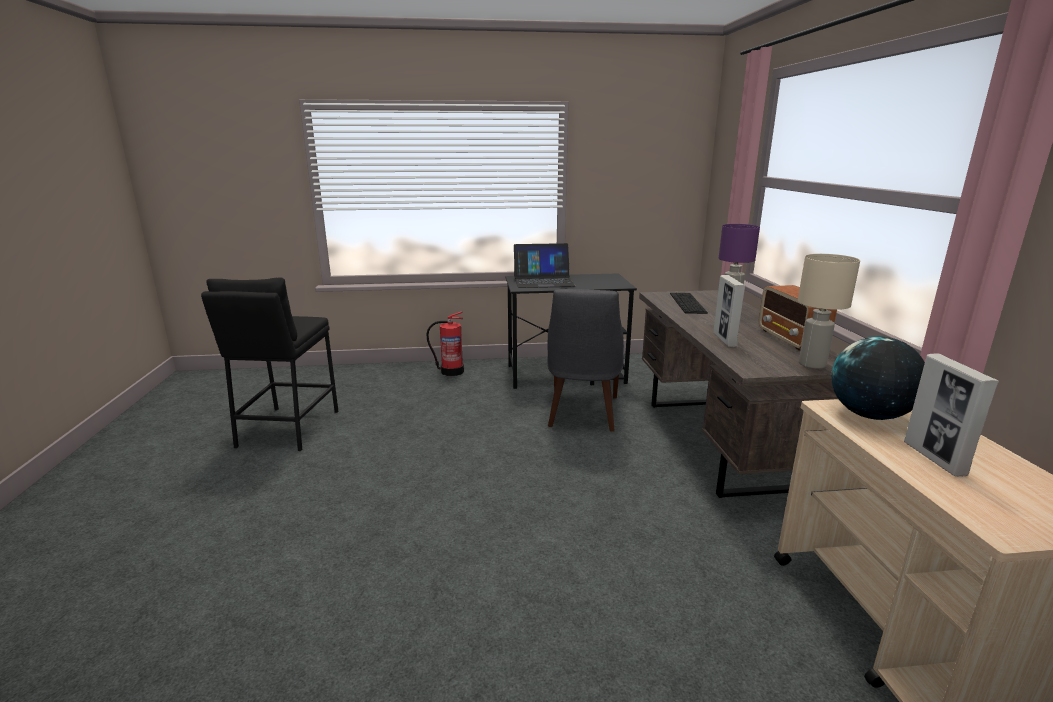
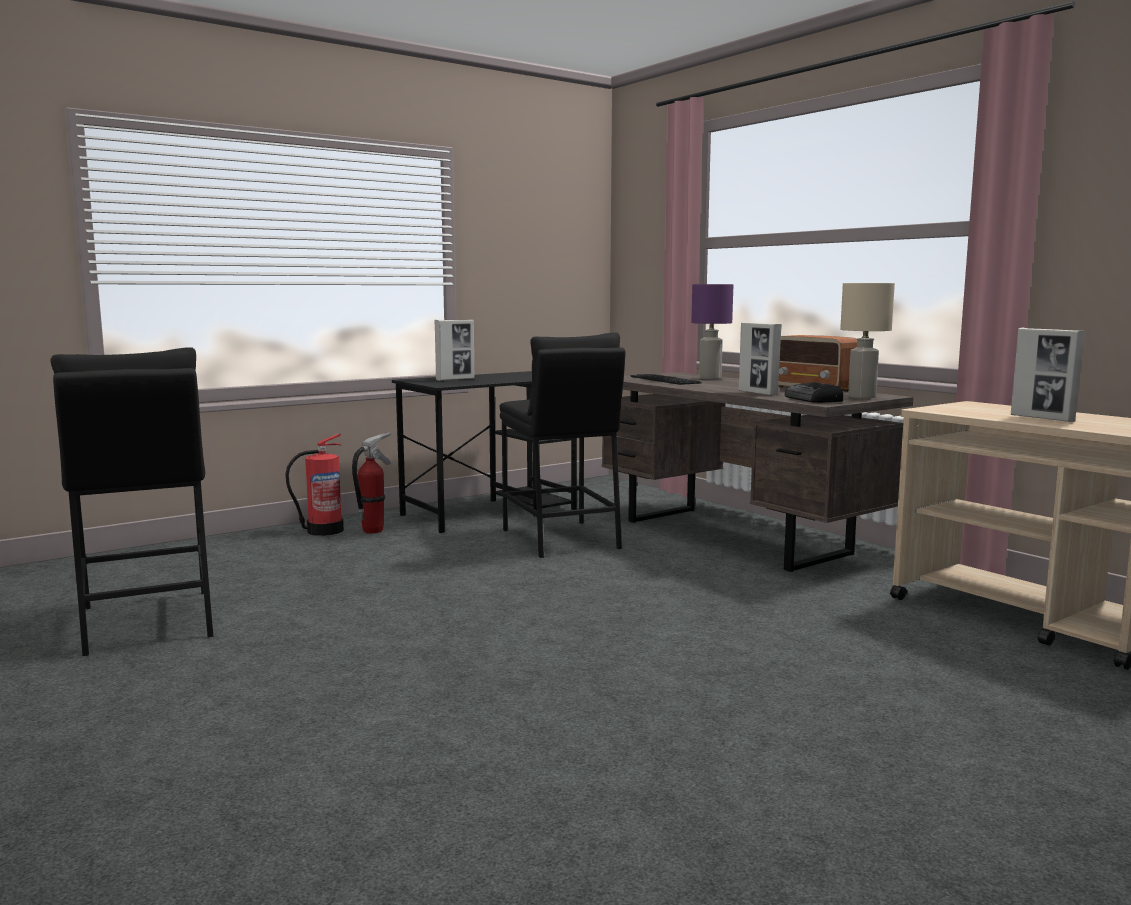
camera: 30 degrees left, 10 degrees down
laptop [514,243,575,288] -> picture frame [434,320,474,381]
grey chair [547,289,624,431] -> black stool [500,332,625,558]
globe [831,336,925,420] -> none
none -> fire extinguisher [352,432,391,533]
none -> radio [785,382,843,403]

